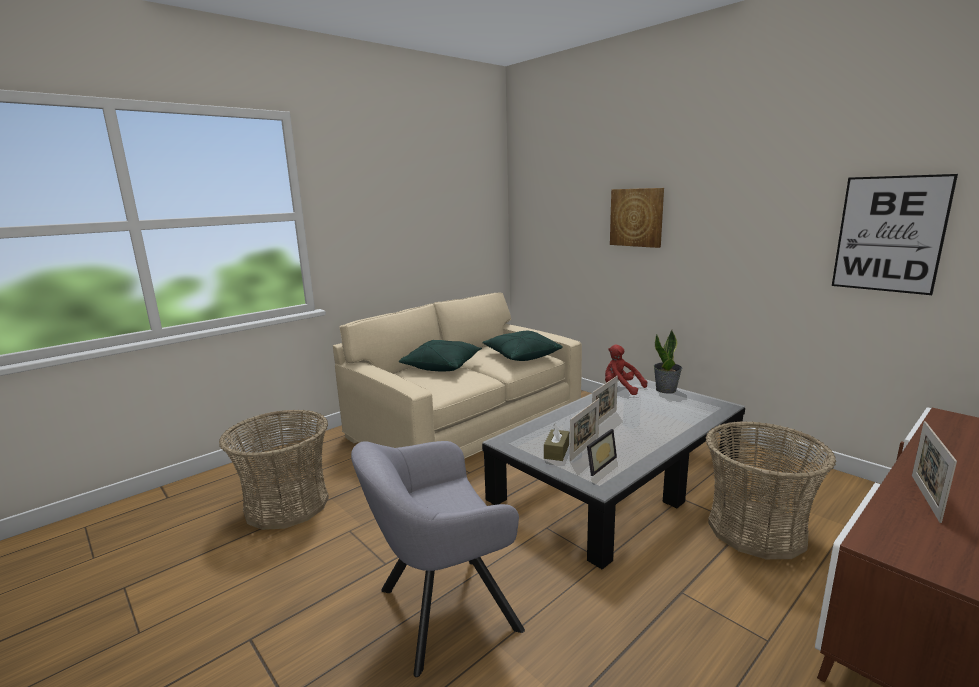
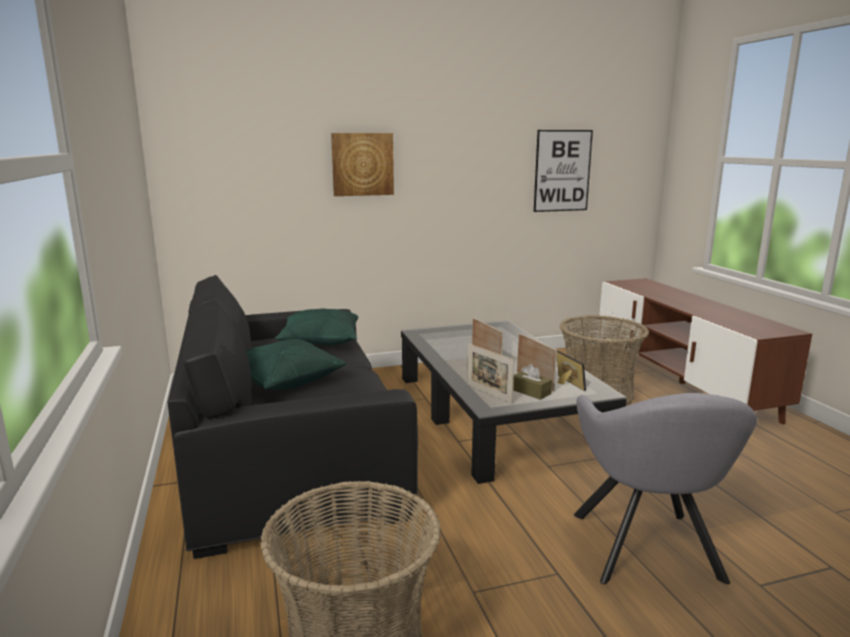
camera: 65 degrees left, 0 degrees up
beige sofa [333,293,582,459] -> black sofa [167,275,418,559]
red plush toy [605,344,647,395] -> none
potted plant [654,330,682,394] -> none
picture frame [912,421,957,523] -> picture frame moved to [467,344,514,403]

